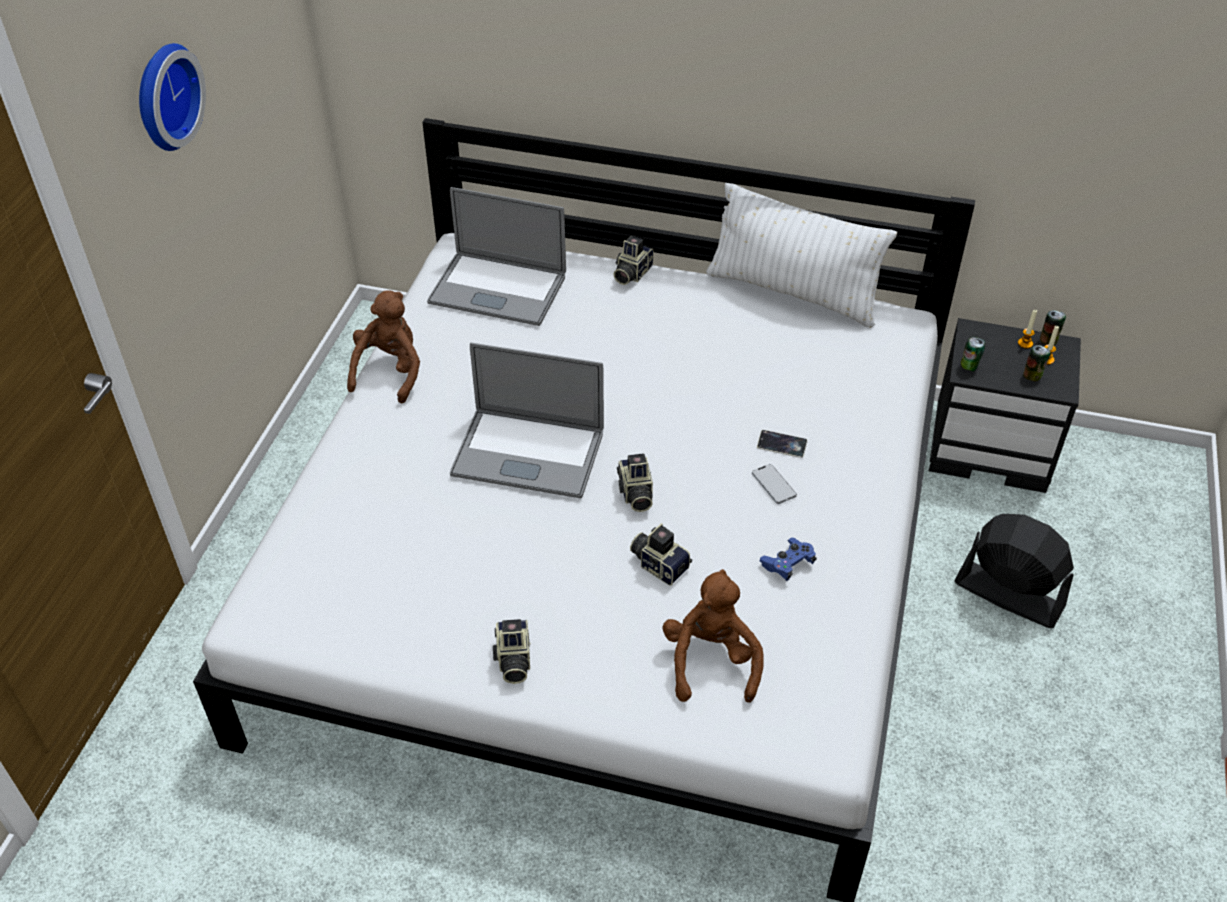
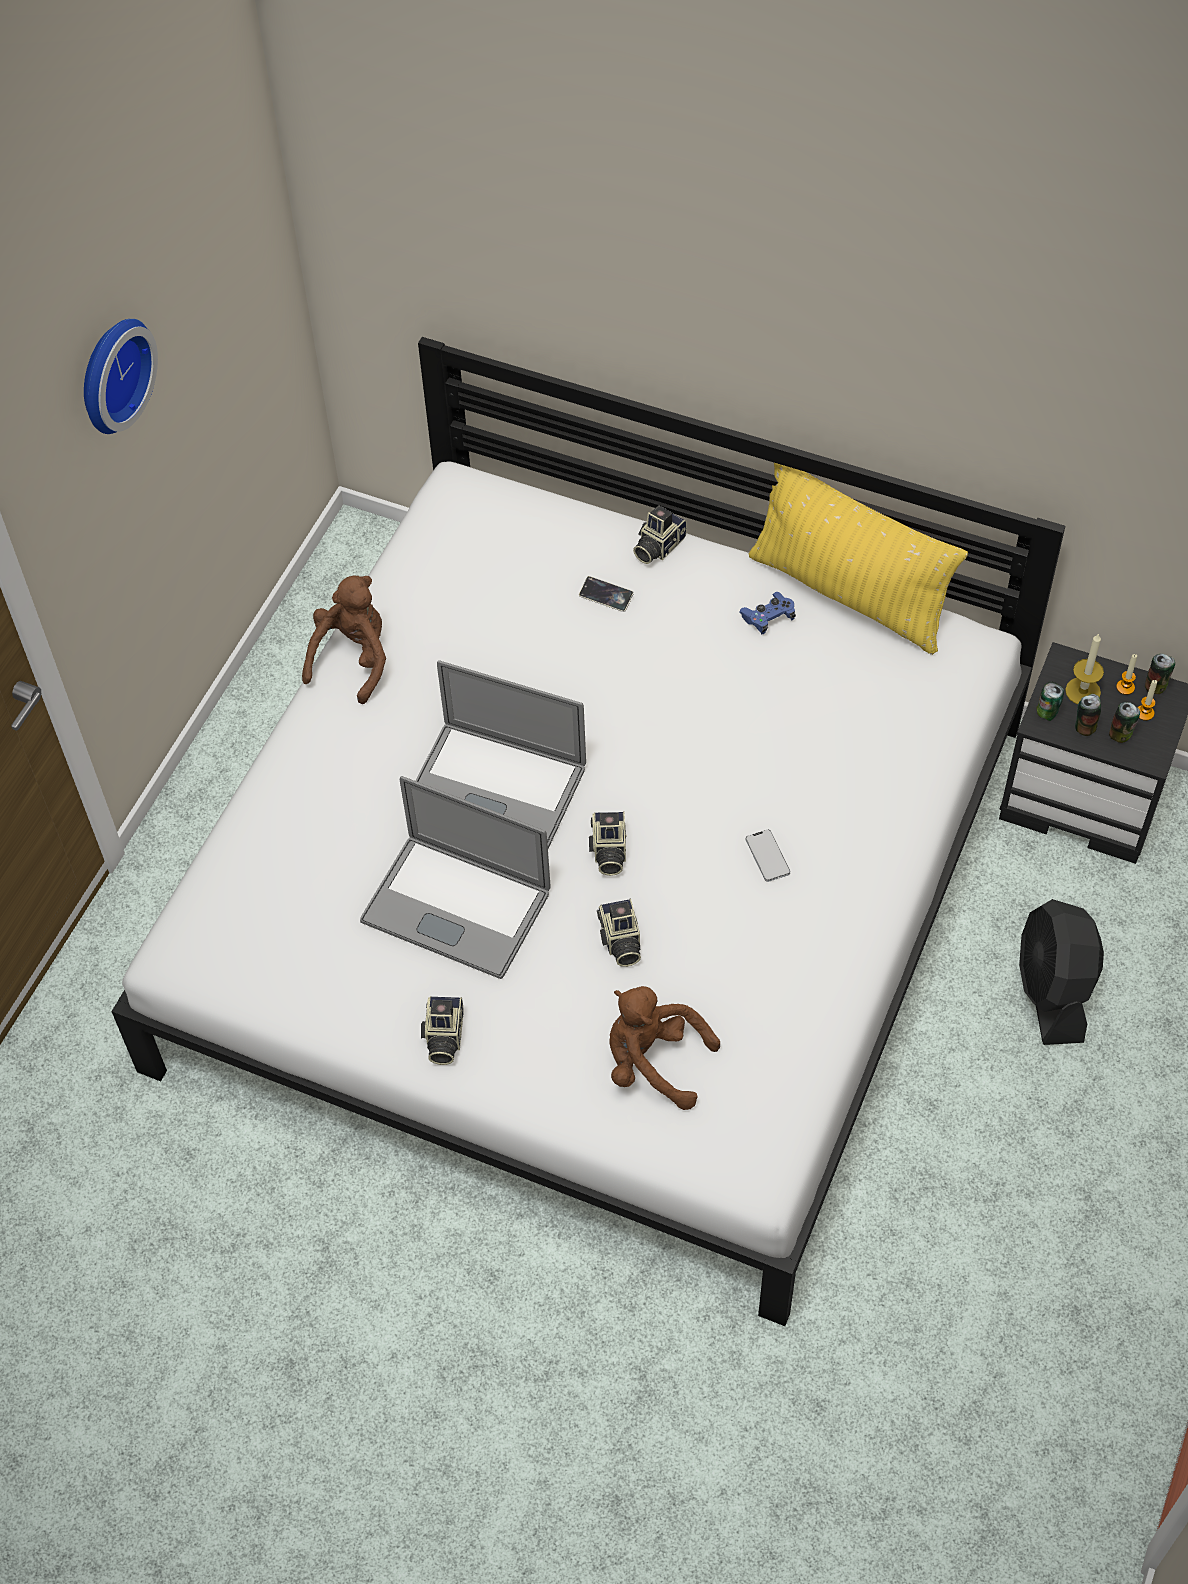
camera: 10 degrees right, 10 degrees up
laptop [427,187,566,326] -> laptop moved to [360,776,551,979]
camera [630,523,692,586] -> camera turned 150 degrees counterclockwise [597,899,641,967]
brown plush toy [662,569,764,703] -> brown plush toy turned 75 degrees counterclockwise [609,986,720,1110]
white pillow [706,183,897,328] -> yellow pillow [749,463,968,655]
phone [757,430,808,458] -> phone moved to [579,576,634,612]
blue game controller [760,538,817,581] -> blue game controller moved to [739,592,796,634]
black fan [954,514,1074,628] -> black fan turned 135 degrees counterclockwise [1019,899,1104,1045]
none -> candle [1065,633,1104,704]
none -> can [1075,694,1101,736]

